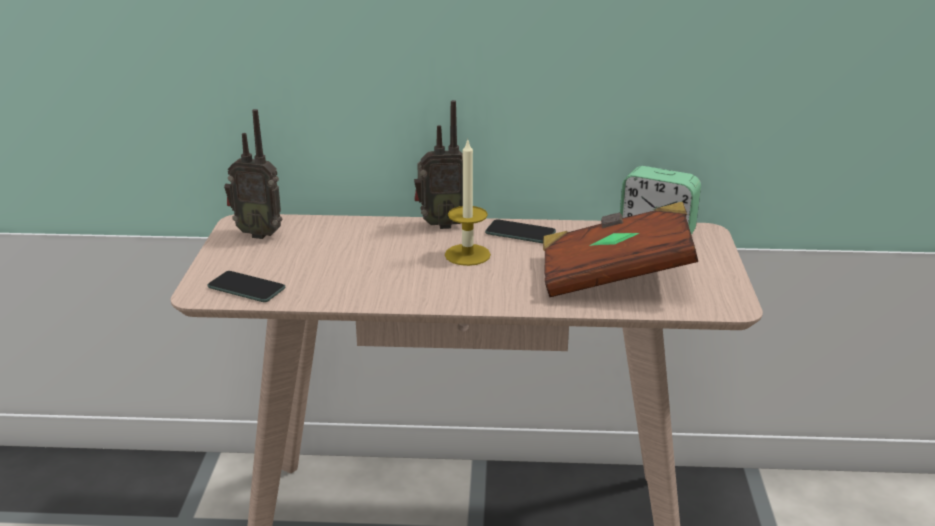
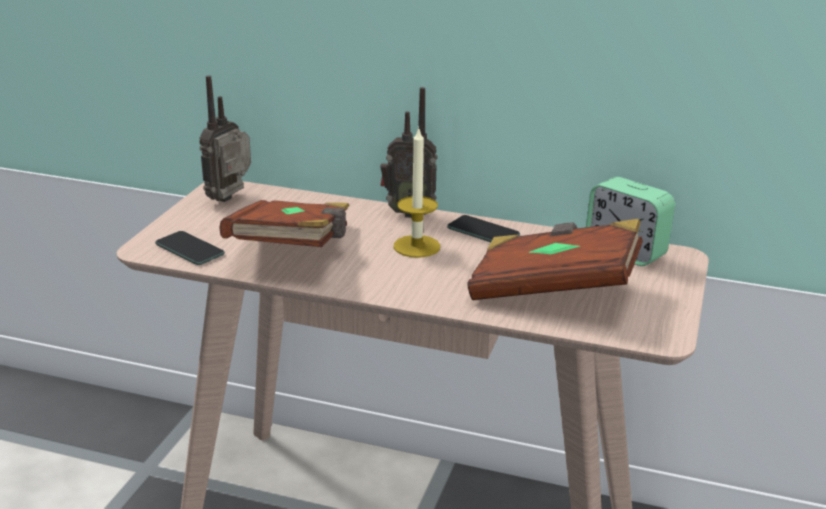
camera: 15 degrees right, 0 degrees up
radio [224,109,282,239] -> radio turned 90 degrees clockwise [199,76,251,202]
none -> brown book [219,200,350,247]

